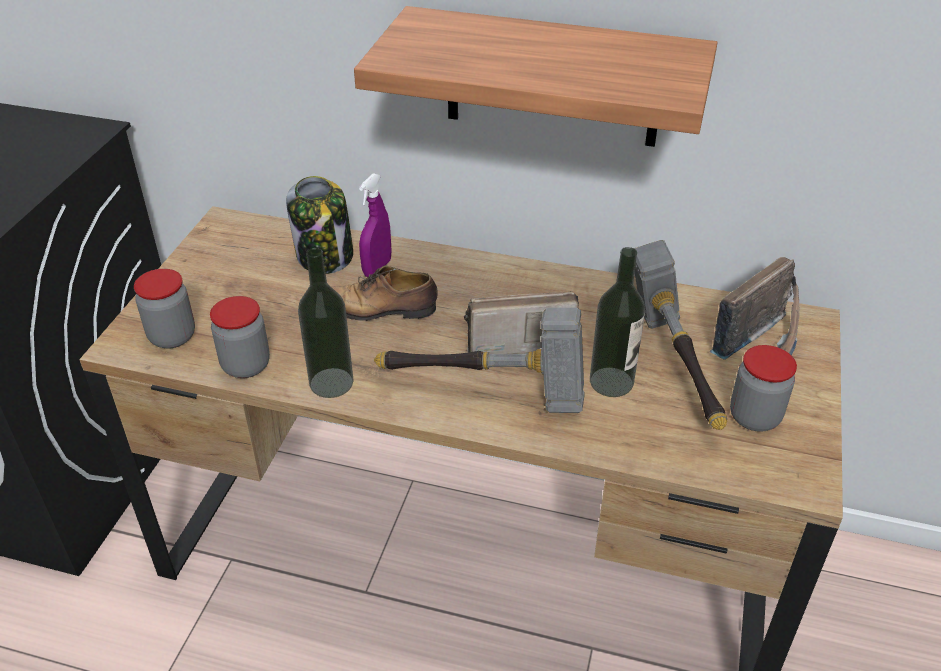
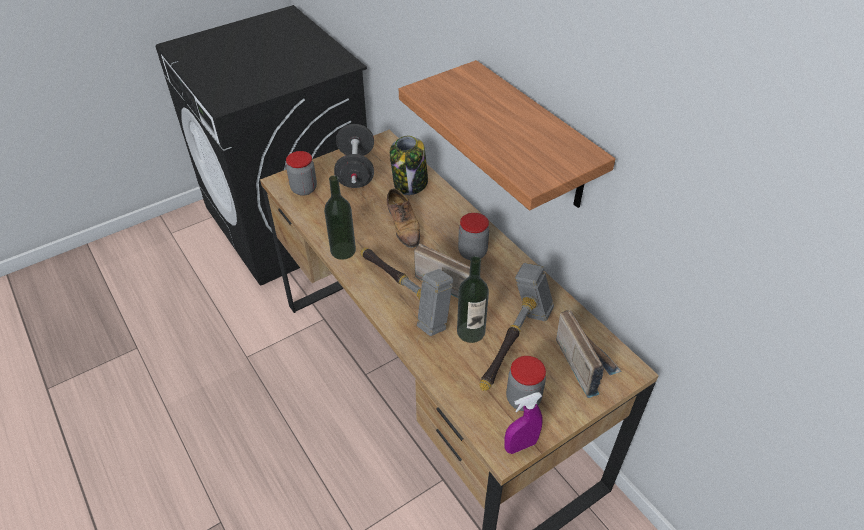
camera: 40 degrees right, 5 degrees up
jar [210,296,270,378] -> jar moved to [458,213,489,260]
shoe [332,265,438,321] -> shoe turned 150 degrees counterclockwise [387,188,420,248]
purple spray bottle [359,173,392,277] -> purple spray bottle moved to [504,392,543,454]
radio [710,257,799,360] -> radio turned 105 degrees counterclockwise [556,309,621,398]
none -> black dumbbell [334,124,374,188]

